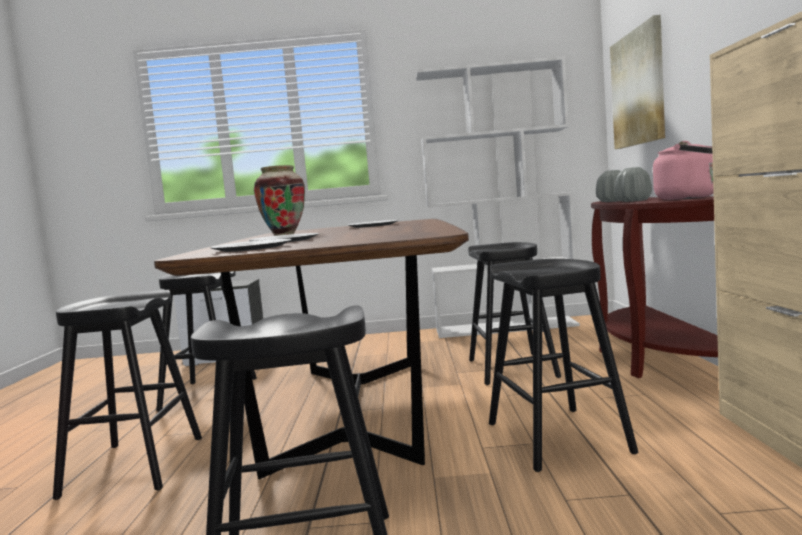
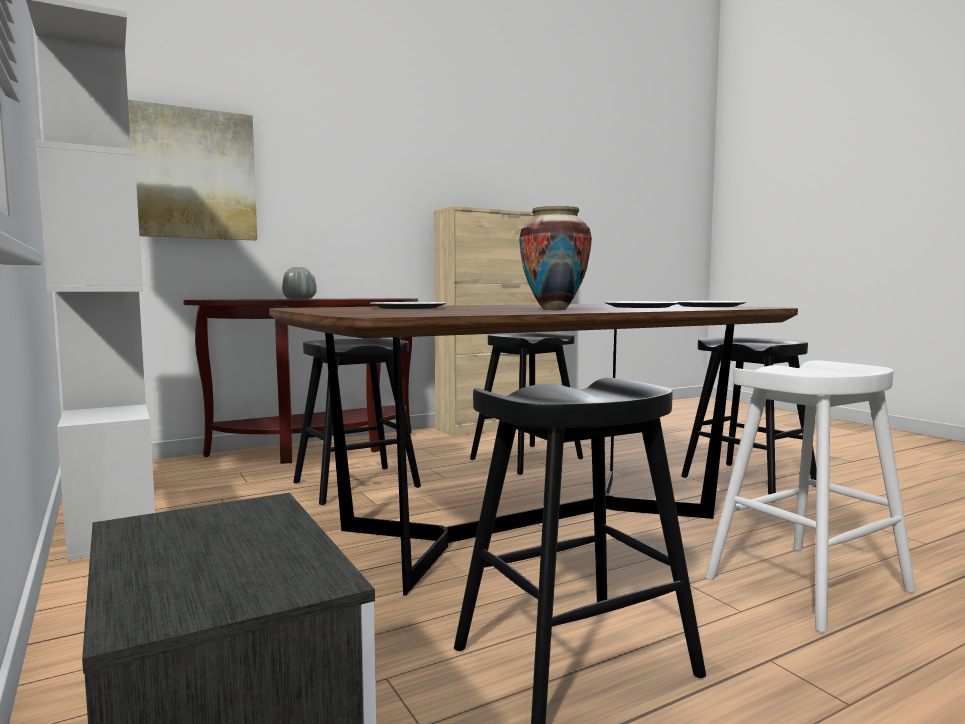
camera: 120 degrees left, 0 degrees up
black stool [53,290,202,500] -> white stool [705,360,916,632]
grey vase [615,167,652,202] -> none
pink kettle [653,141,714,200] -> none

